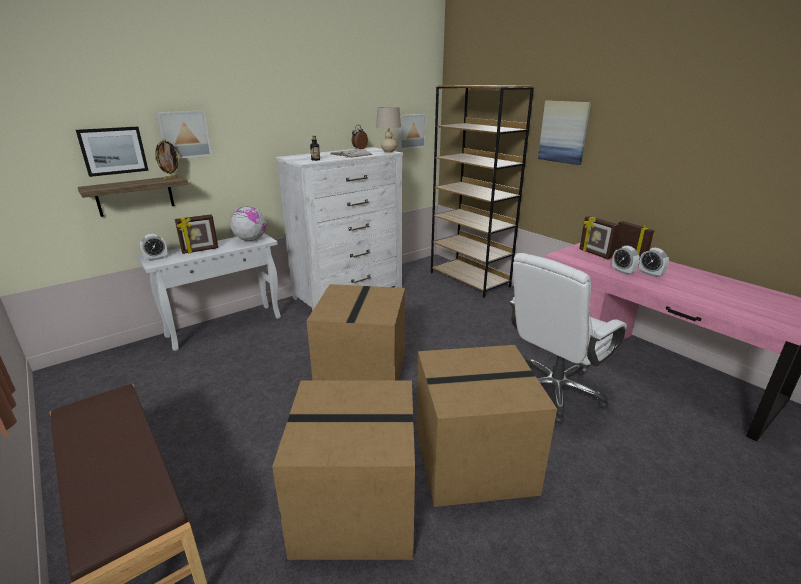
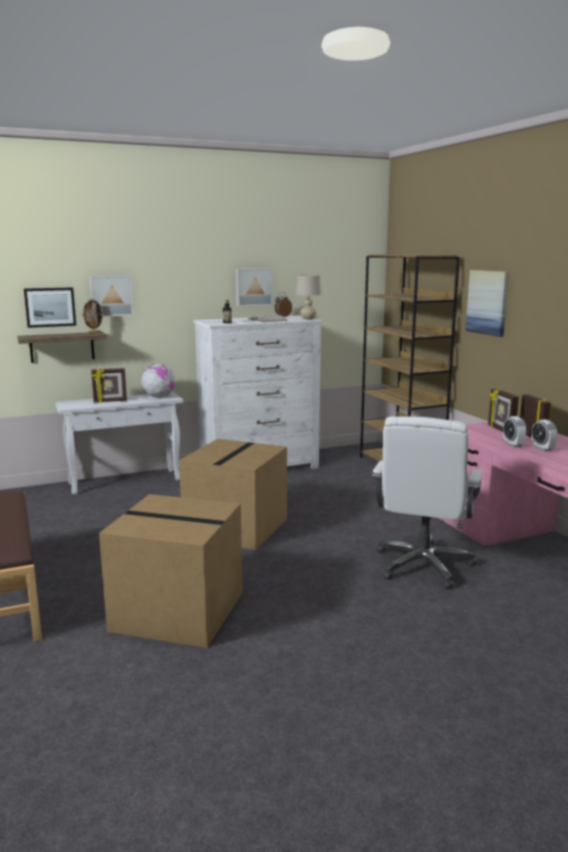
camera: 15 degrees right, 10 degrees down
alarm clock [140,234,167,261] -> none
picture [398,114,426,150] -> picture moved to [236,268,272,307]
cardboard box [417,345,557,507] -> none
white office chair [509,253,627,424] -> white office chair turned 45 degrees counterclockwise [372,416,482,589]

